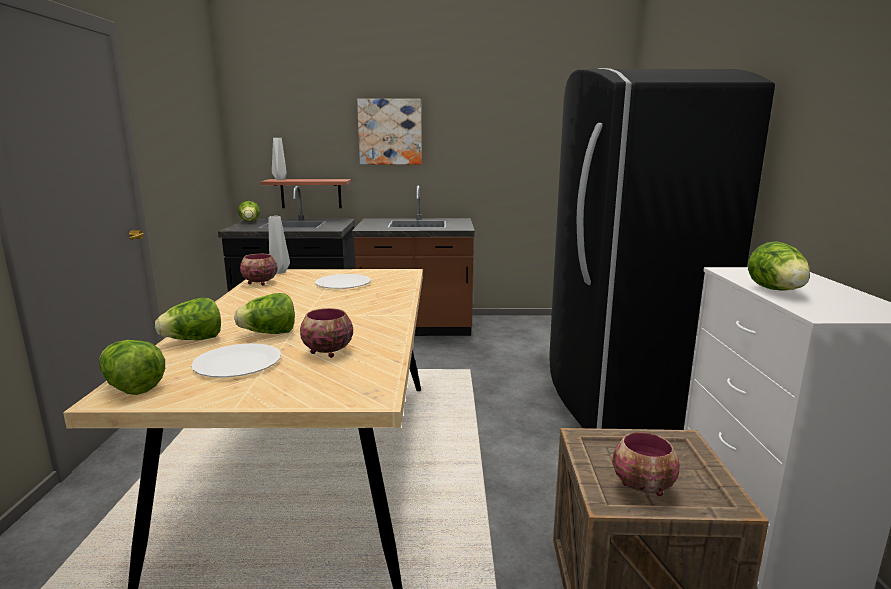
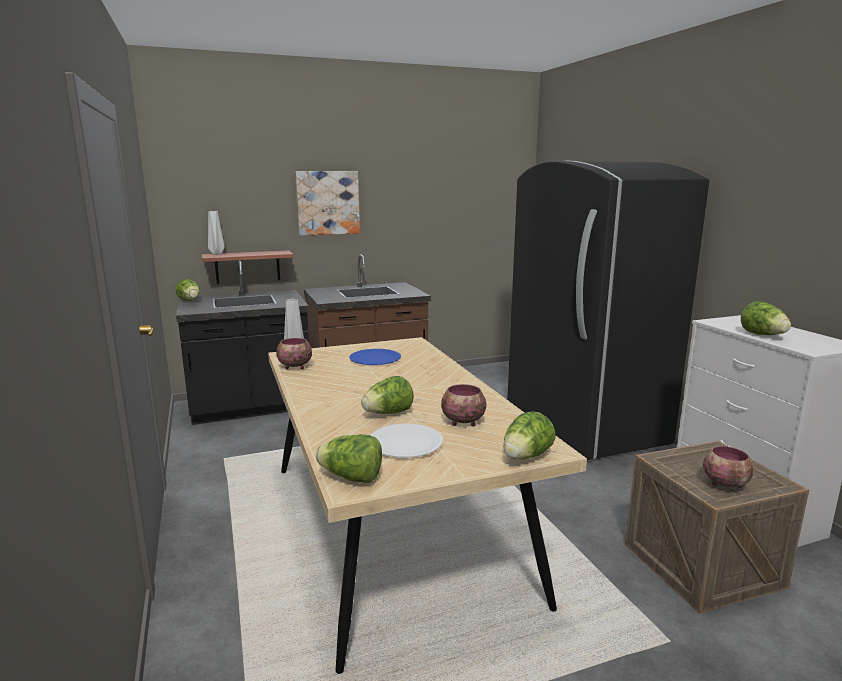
camera: 20 degrees left, 0 degrees up
lettuce [155,298,221,340] -> lettuce moved to [503,411,555,459]
white plate [315,274,371,289] -> blue plate [349,349,401,365]

